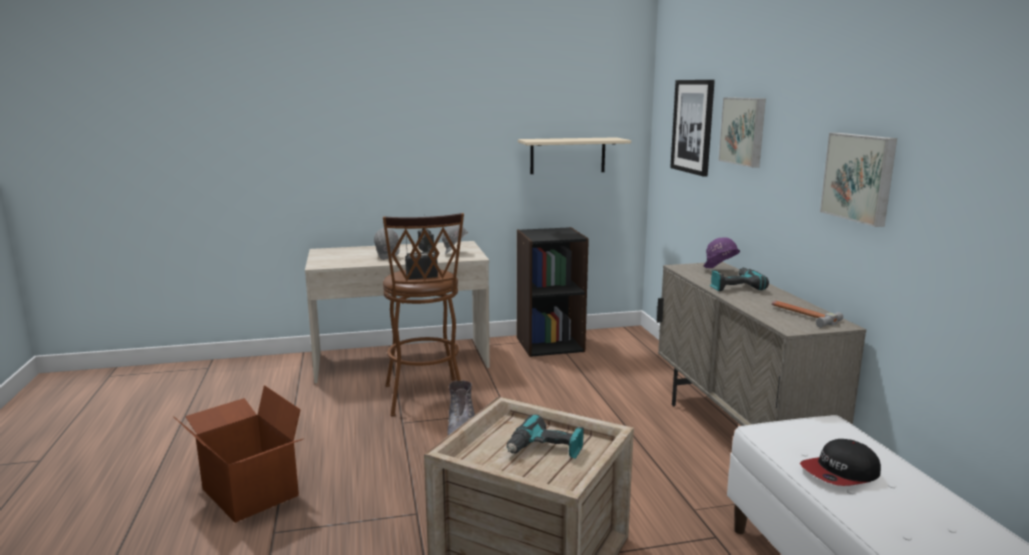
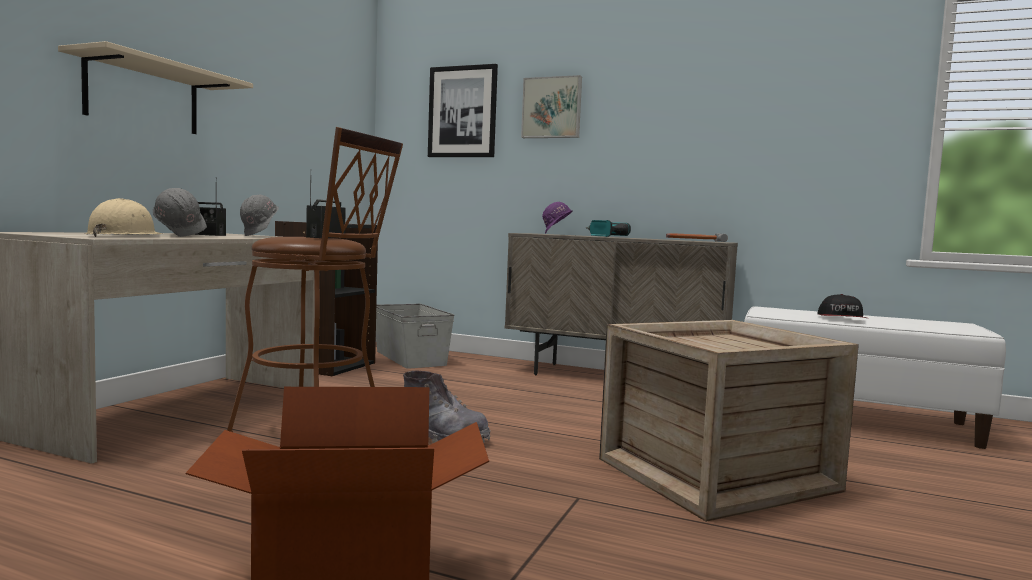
camera: 55 degrees left, 10 degrees down
power drill [506,414,584,459] -> none
beige shelf [518,137,631,174] -> beige shelf moved to [58,41,253,134]
picture [820,133,897,227] -> none
none -> beige hard hat [85,198,163,237]
none -> grey storage box [376,304,455,369]

